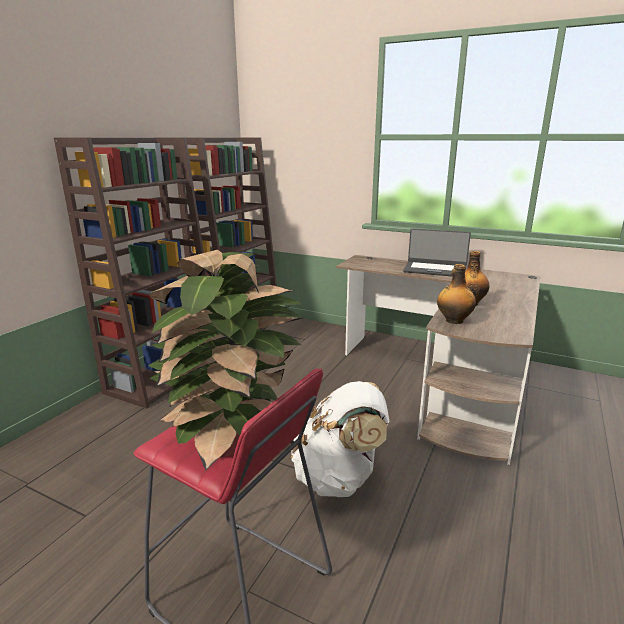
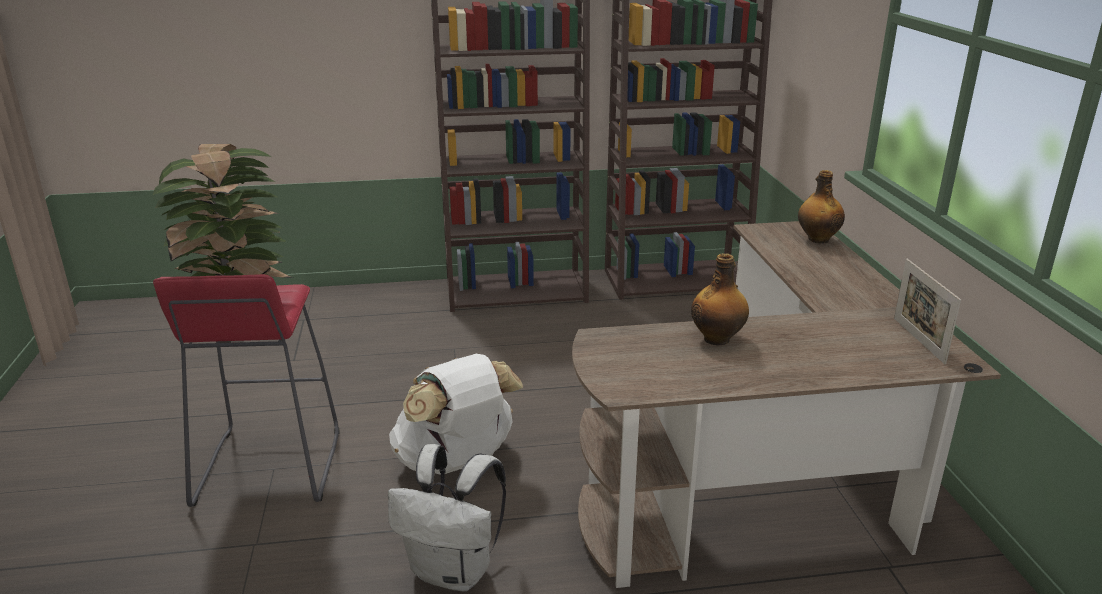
camera: 55 degrees right, 5 degrees up
laptop [403,229,471,276] -> none
bottle [437,264,476,324] -> bottle moved to [798,170,845,244]
none -> white backpack [388,444,506,591]
none -> picture frame [894,258,961,364]

